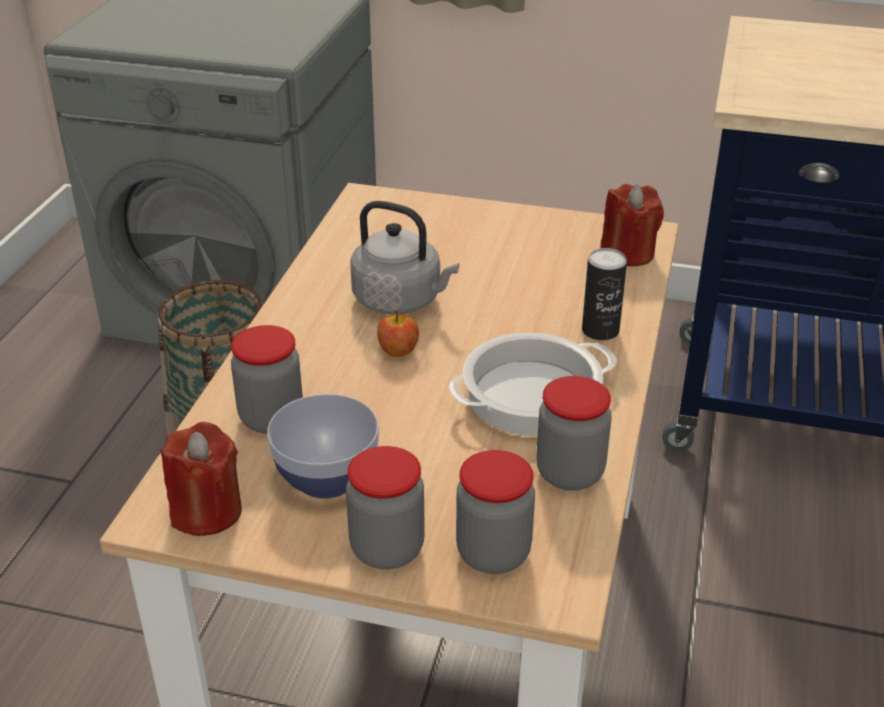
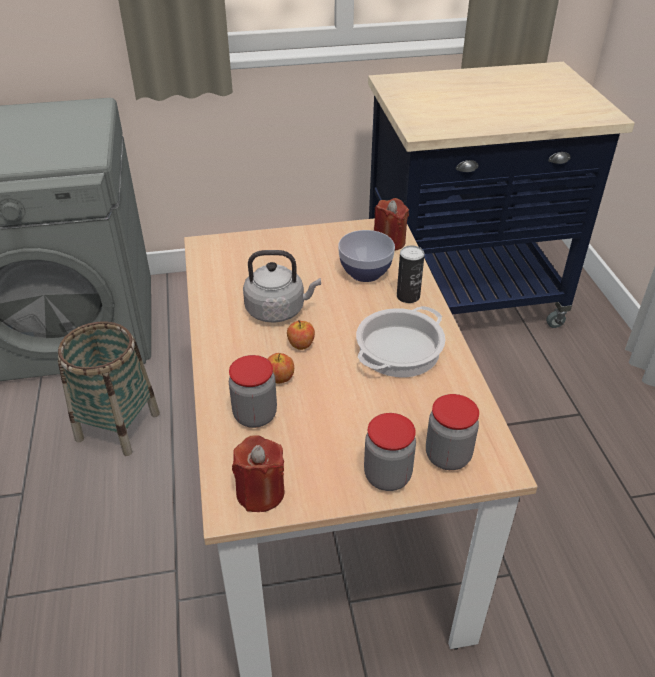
camera: 25 degrees left, 5 degrees up
bowl [267,394,379,499] -> bowl moved to [338,230,395,282]
jar [536,376,611,491] -> none
none -> apple [267,353,294,383]

